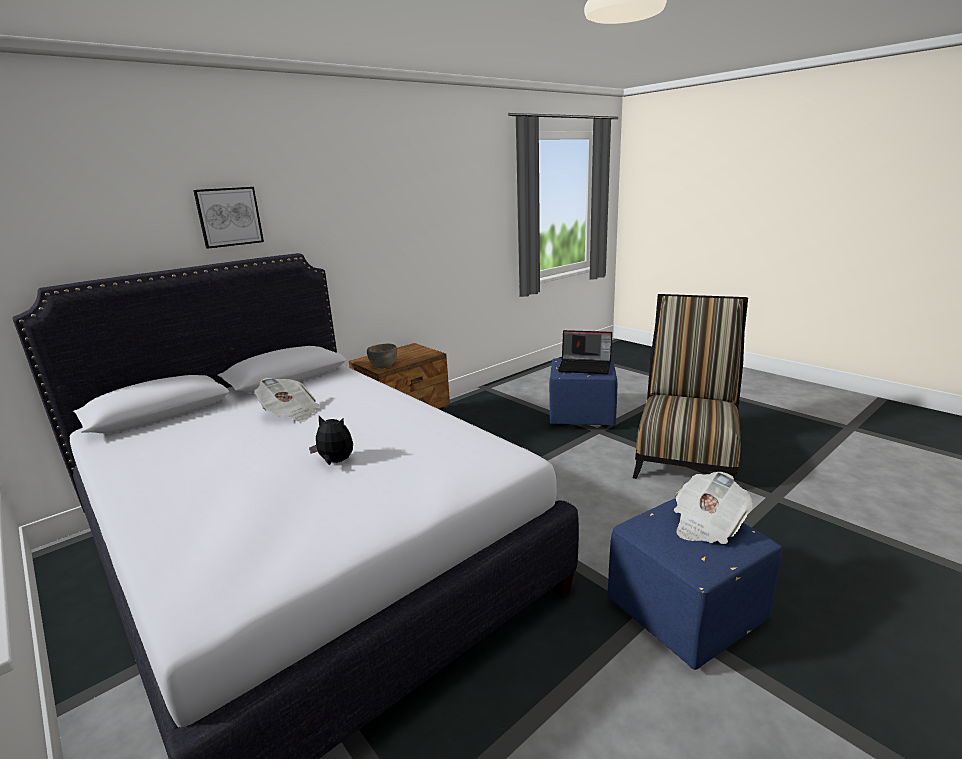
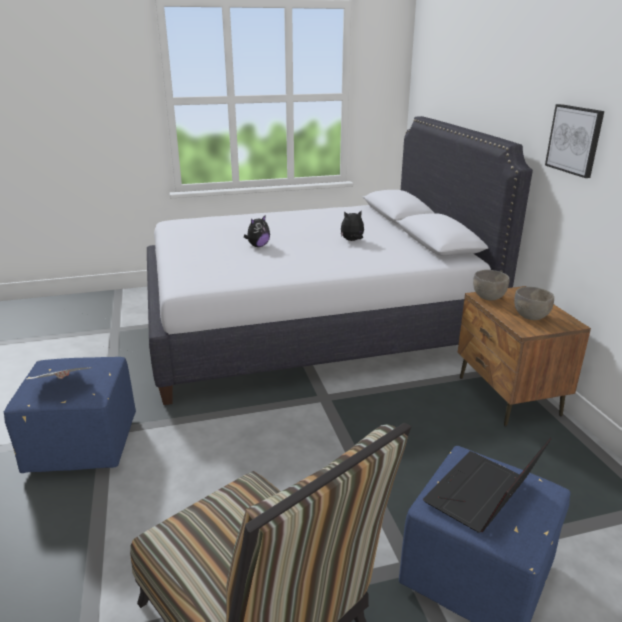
camera: 115 degrees right, 5 degrees up
picture [193,187,264,249] -> picture moved to [545,104,604,178]
newspaper [254,378,320,422] -> plush toy [341,211,364,241]
none -> grey bowl [514,287,554,320]

